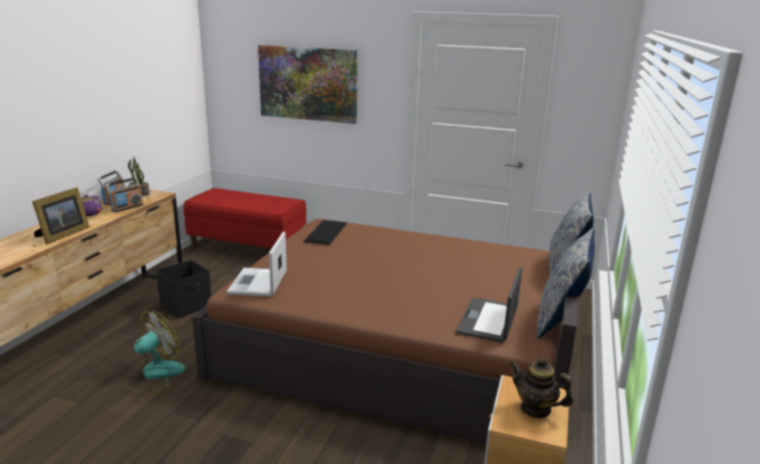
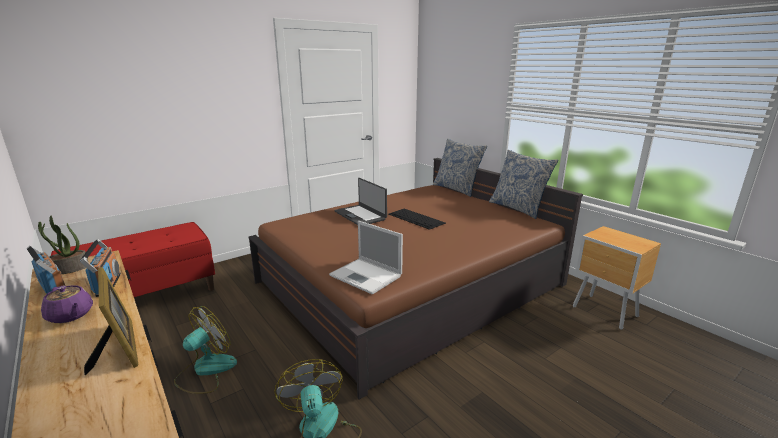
camera: 55 degrees left, 0 degrees up
black storage box [156,260,211,319] -> fan [174,306,237,394]
picture [258,45,358,124] -> none
keyboard [303,220,347,245] -> keyboard moved to [389,209,446,230]
laptop [456,266,523,343] -> laptop moved to [334,178,387,225]
teapot [510,357,573,418] -> none

